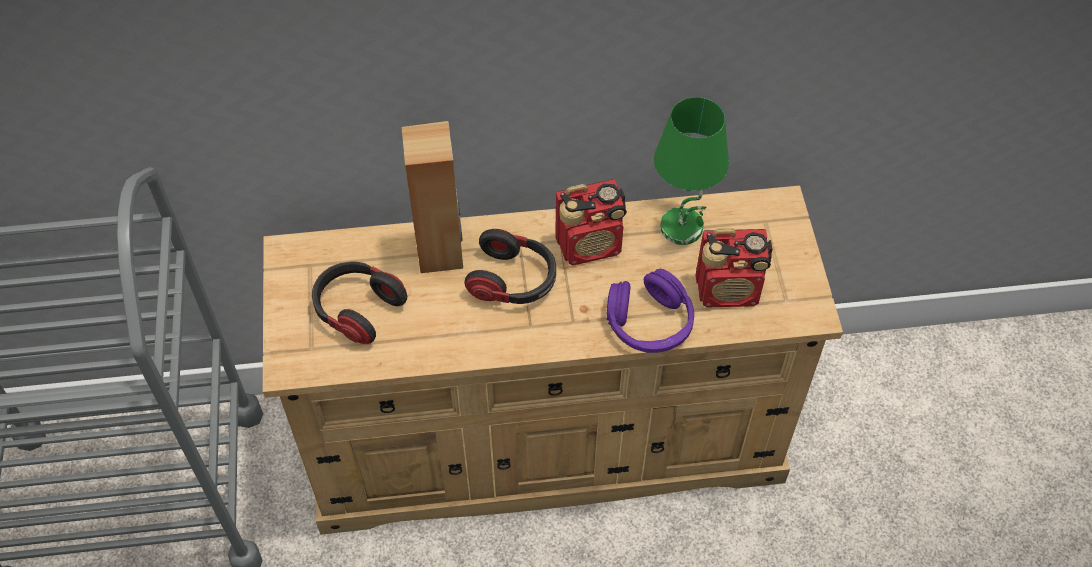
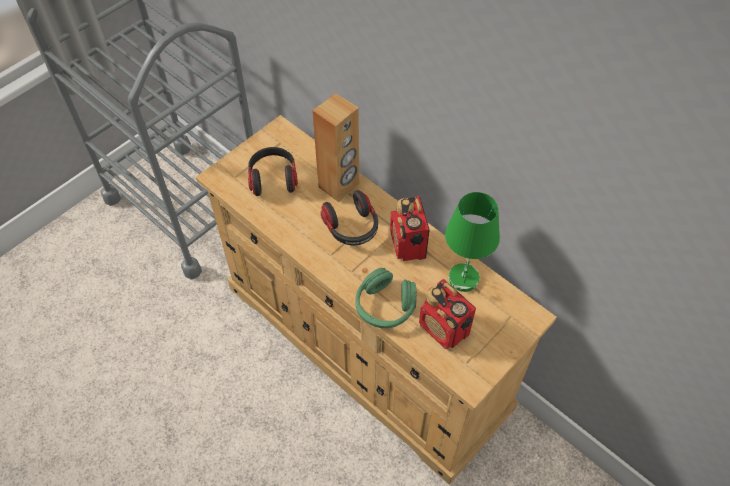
camera: 50 degrees right, 0 degrees up
radio [555,179,627,266] -> radio turned 45 degrees clockwise [390,196,430,261]
purple headphones [607,269,694,353] -> green headphones [355,268,417,328]

